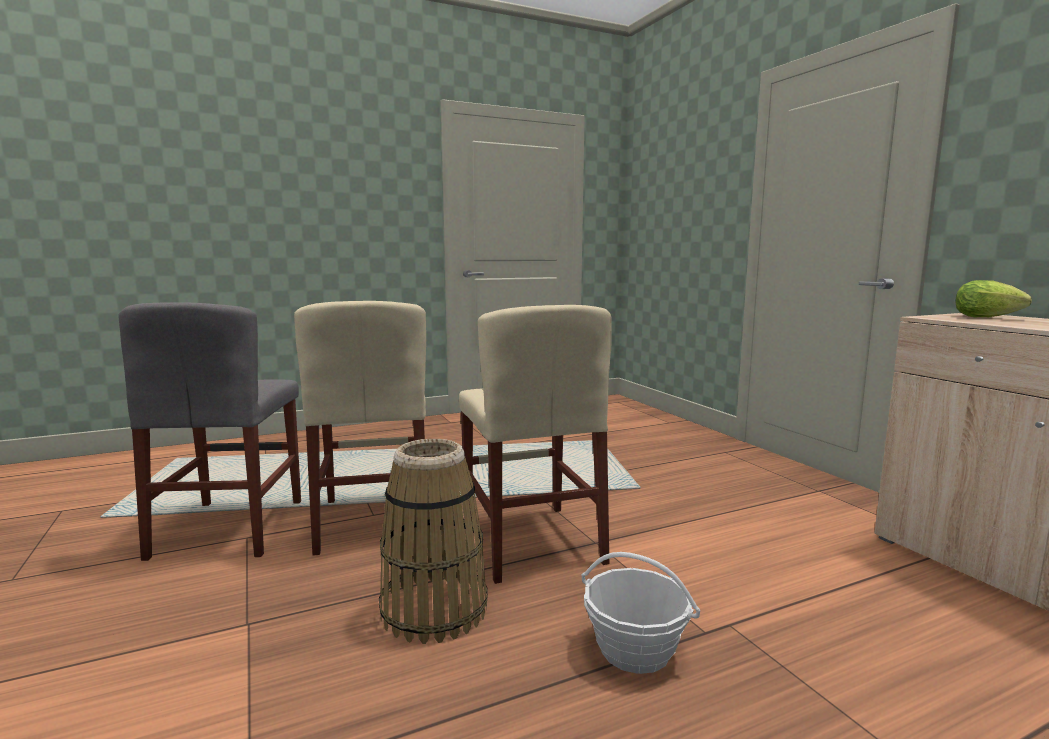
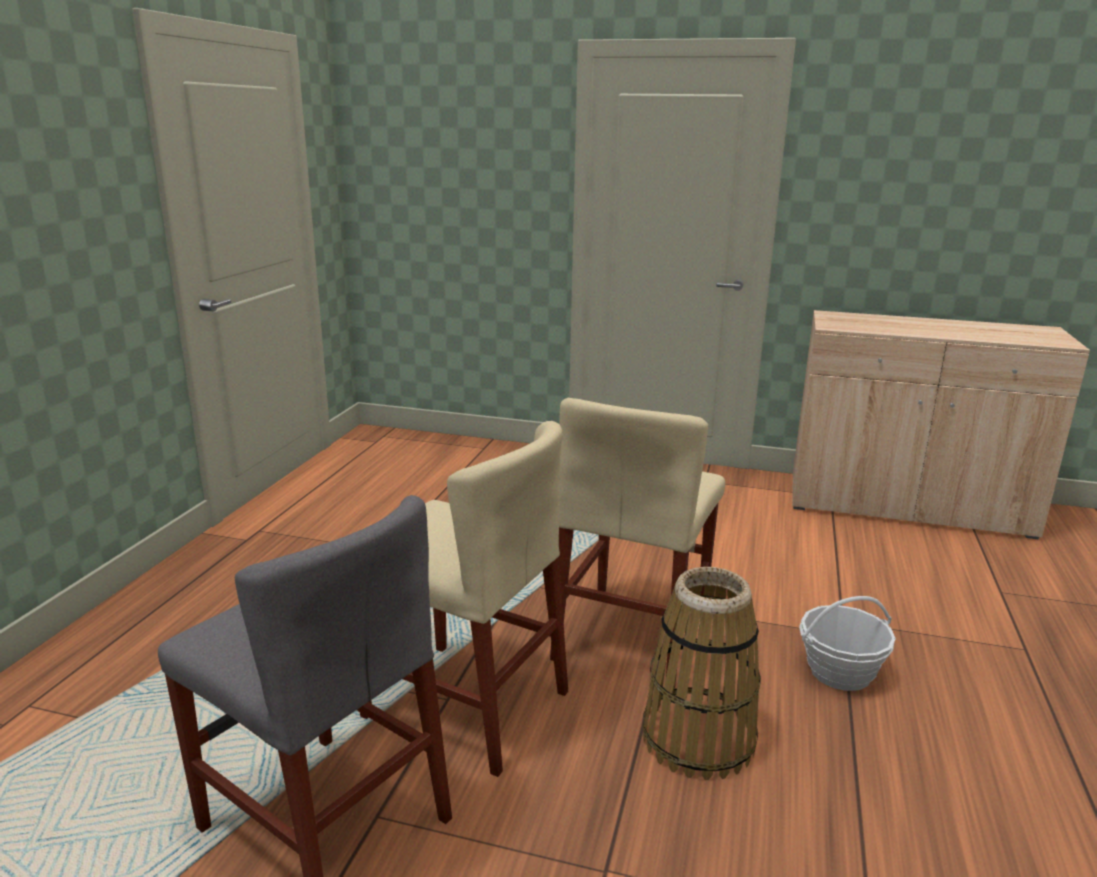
camera: 50 degrees left, 10 degrees up
beige chair [459,305,612,584] -> beige chair turned 90 degrees clockwise [550,398,725,689]
lettuce [955,280,1032,317] -> none

